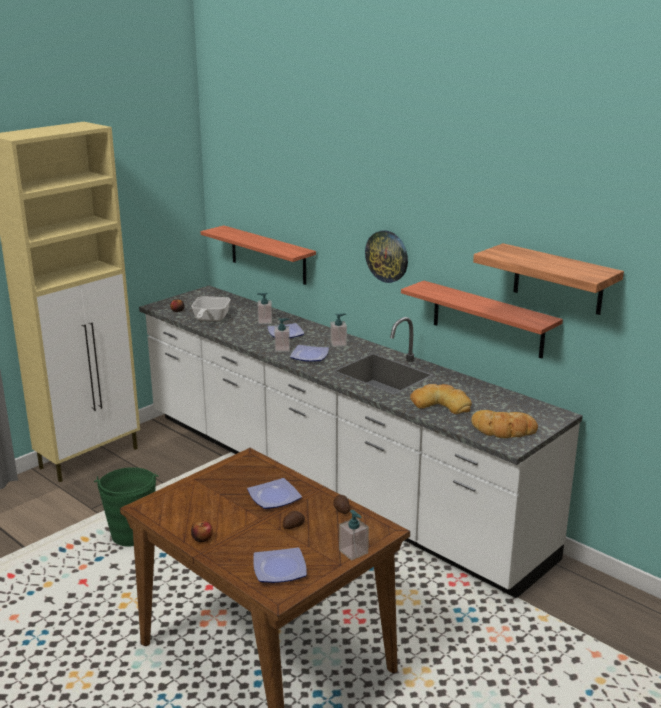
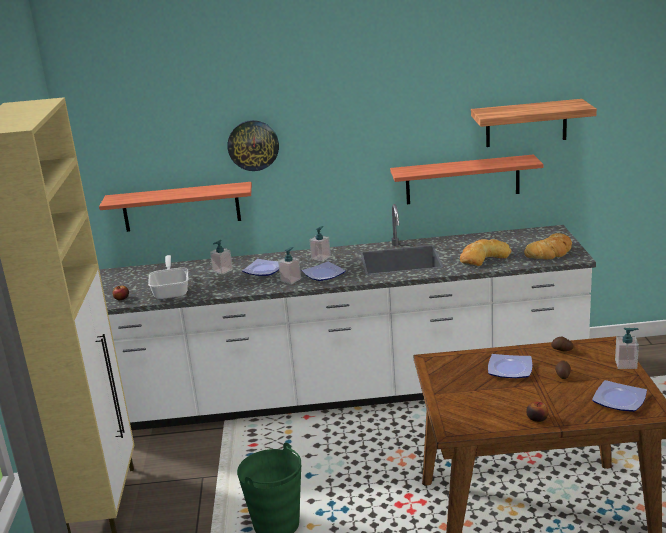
camera: 45 degrees left, 0 degrees up
frying pan [191,296,230,322] -> frying pan turned 150 degrees counterclockwise [148,255,188,299]
wall clock [365,230,408,283] -> wall clock moved to [227,120,279,171]

